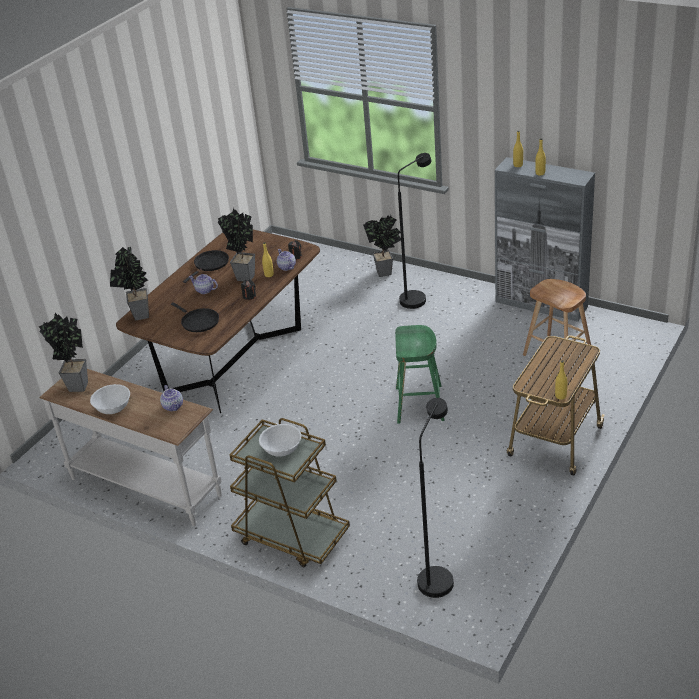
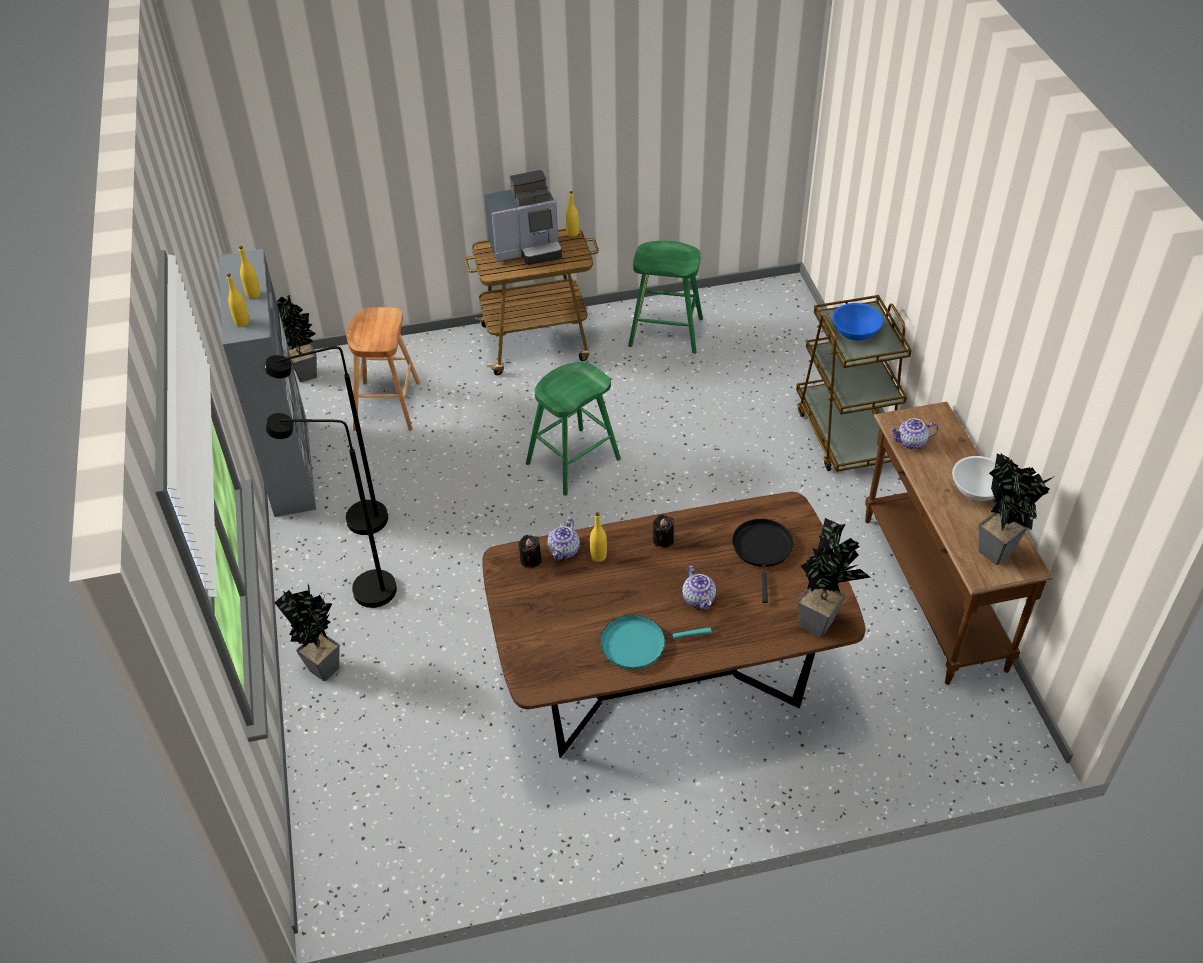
camera: 135 degrees left, 10 degrees up
white console table [39,369,222,526] -> brown console table [865,402,1053,685]
teapot [160,385,183,411] -> teapot turned 120 degrees counterclockwise [890,418,938,449]
black frying pan [183,250,229,283] -> turquoise frying pan [600,615,712,670]
potted plant [217,208,255,282] -> potted plant moved to [277,295,317,382]
white bowl [259,424,301,457] -> blue bowl [833,303,883,340]
black floor lamp [417,398,454,598] -> black floor lamp moved to [265,346,388,535]
none -> coffee machine [484,170,562,265]
none -> green stool [628,241,703,354]

